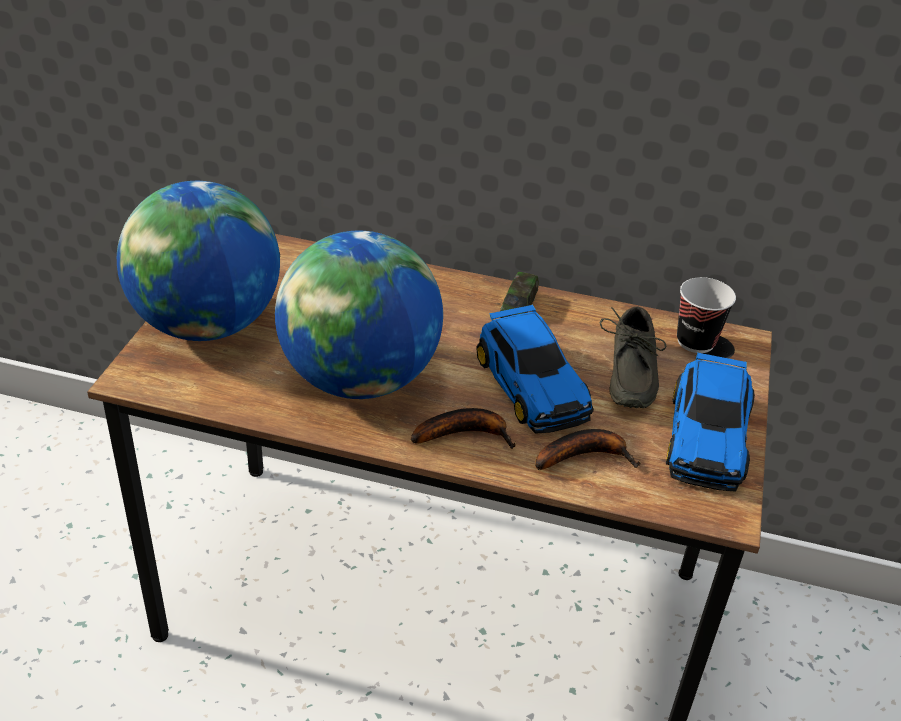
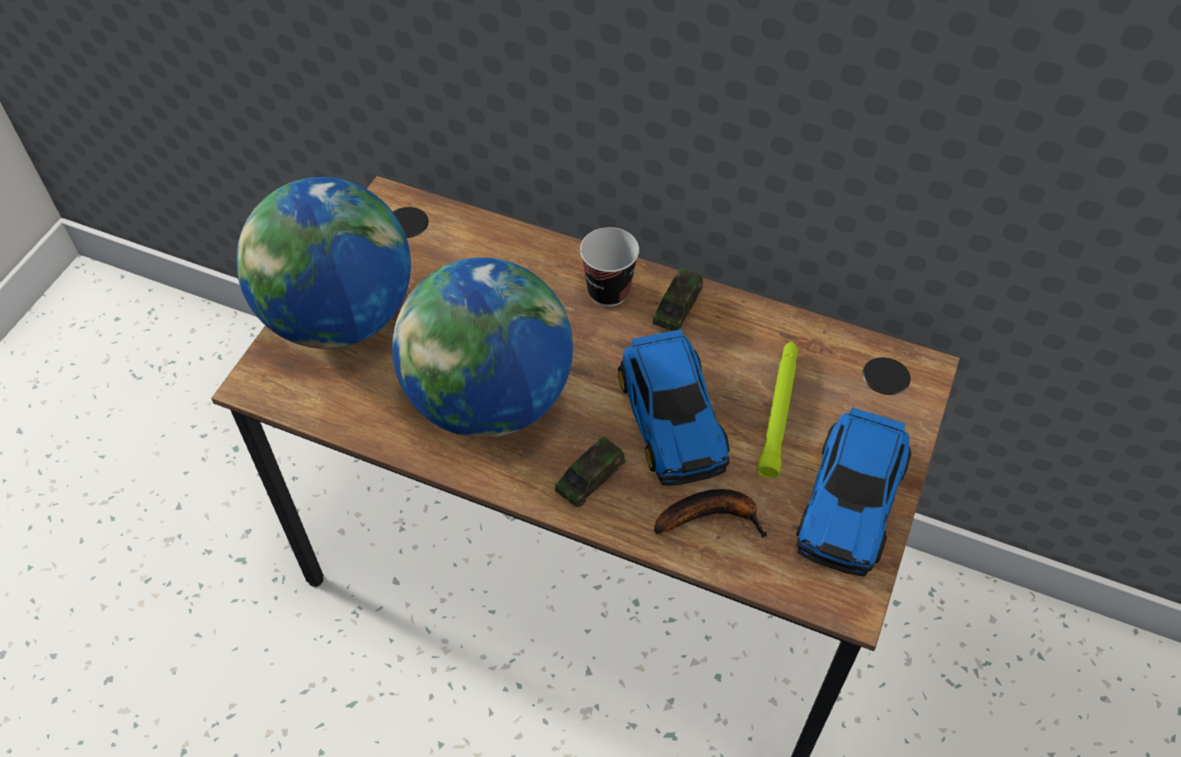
camera: 10 degrees right, 15 degrees up
banana [411,408,516,449] -> toy car [554,437,625,507]
grey shoe [600,306,666,408] -> green flashlight [757,342,798,478]
cup [677,277,736,353] -> cup moved to [580,227,639,307]

